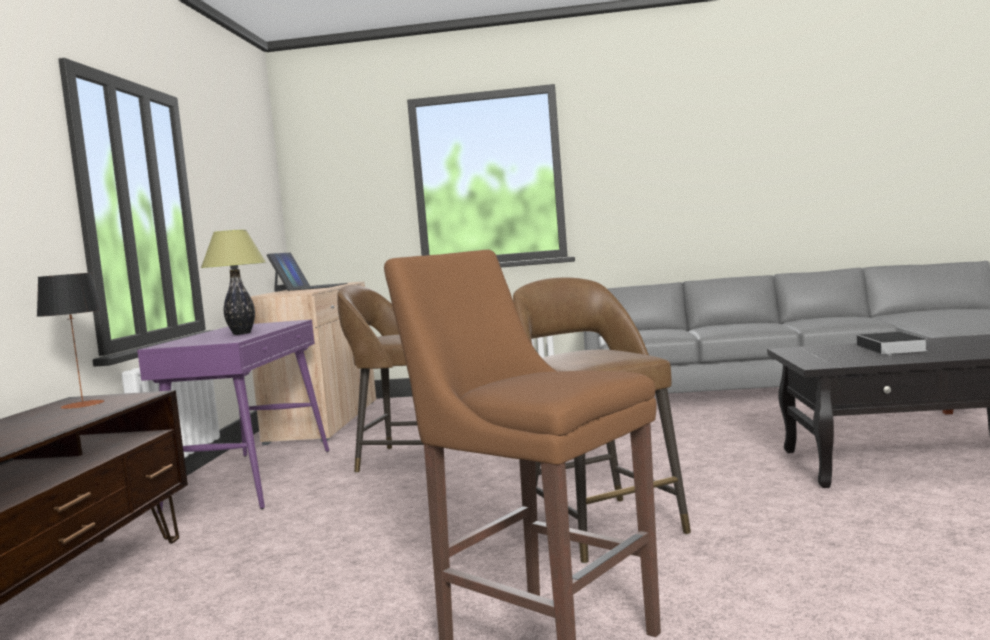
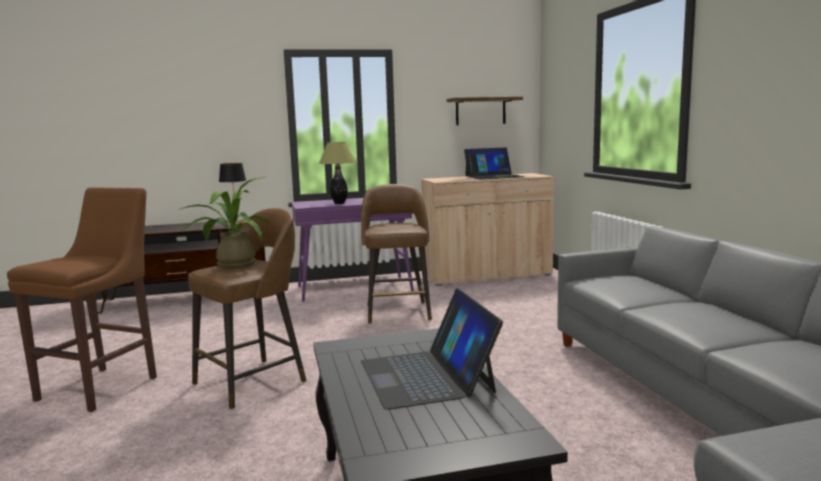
camera: 70 degrees right, 5 degrees up
book [857,332,928,356] -> laptop [361,288,503,410]
none -> potted plant [178,177,269,269]
none -> shelf [447,97,523,125]

